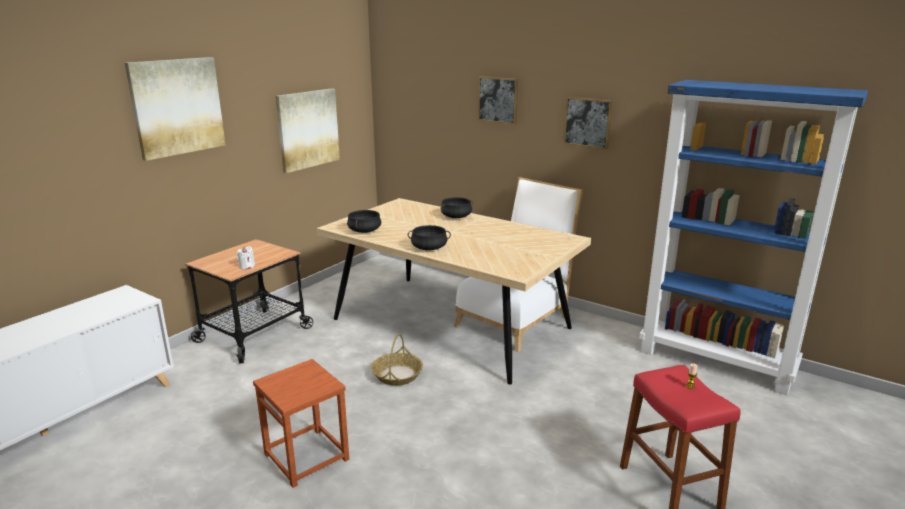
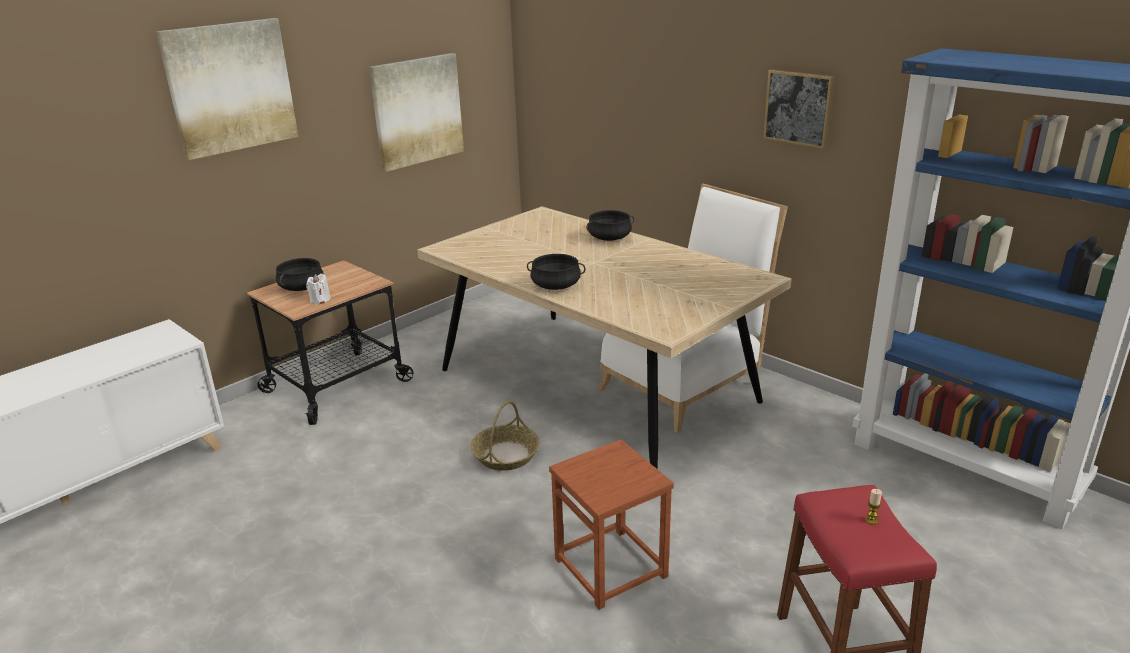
camera: 10 degrees right, 5 degrees up
brown stool [253,359,349,488] -> brown stool moved to [549,439,674,610]
black cooking pot [347,210,381,233] -> black cooking pot moved to [276,258,324,291]
picture [478,76,518,125] -> none

